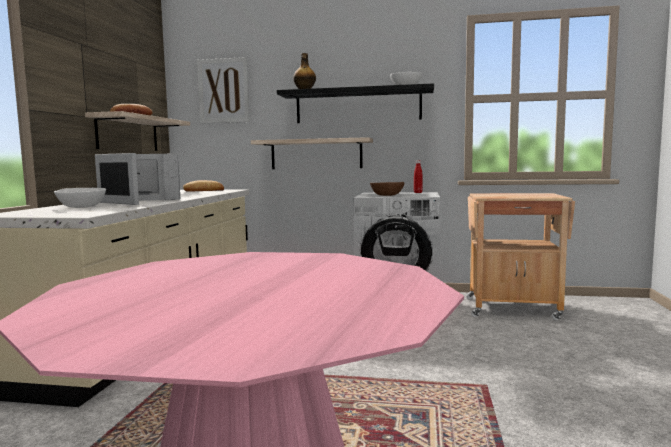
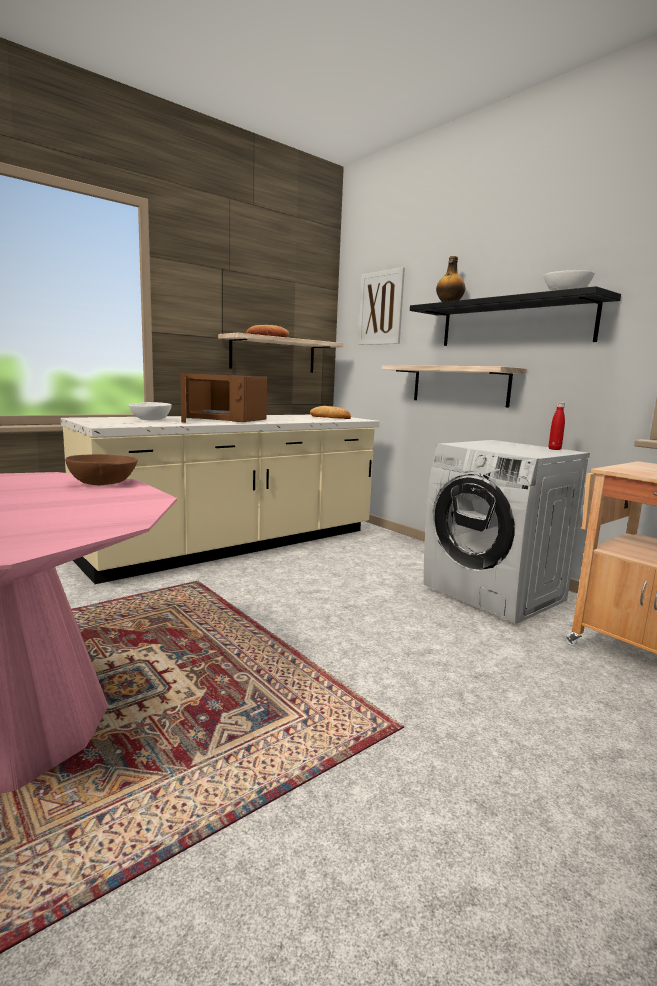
camera: 40 degrees right, 5 degrees up
white microwave [95,153,181,205] -> brown microwave [180,373,267,423]
brown bowl [370,182,404,196] -> brown bowl moved to [65,454,138,485]

